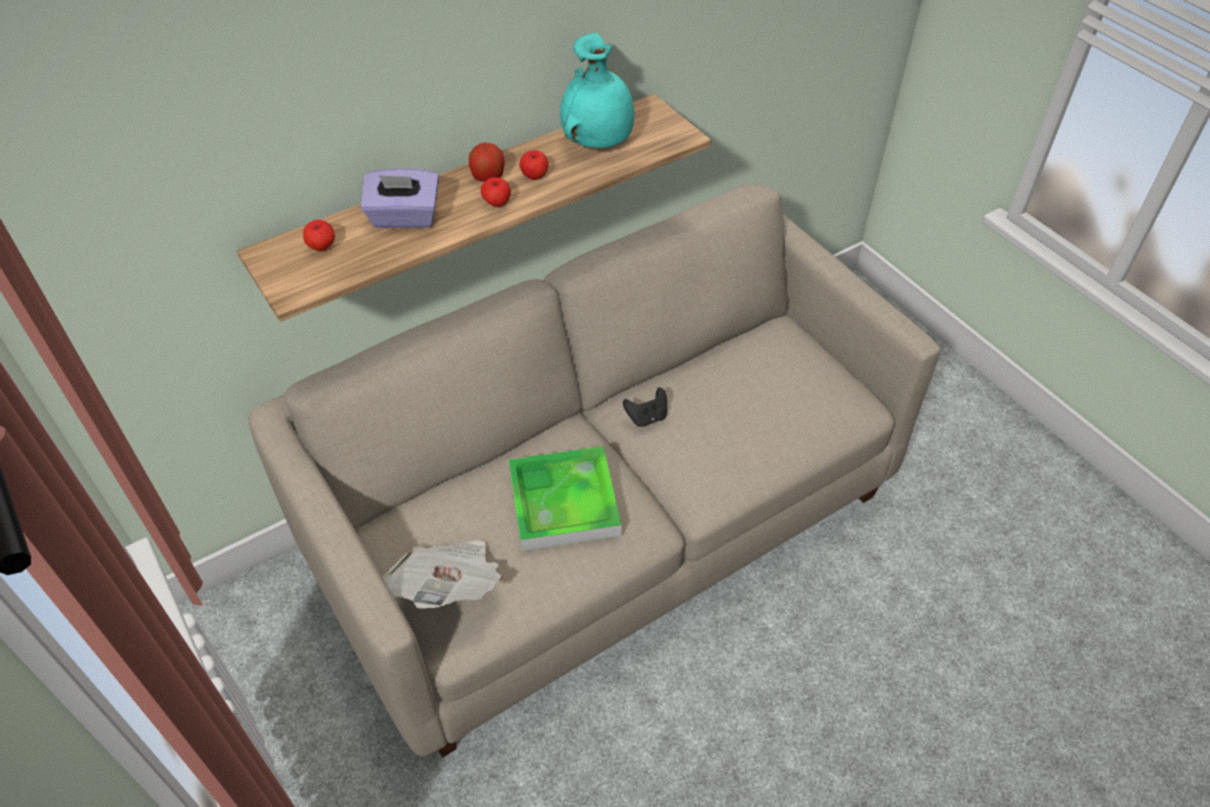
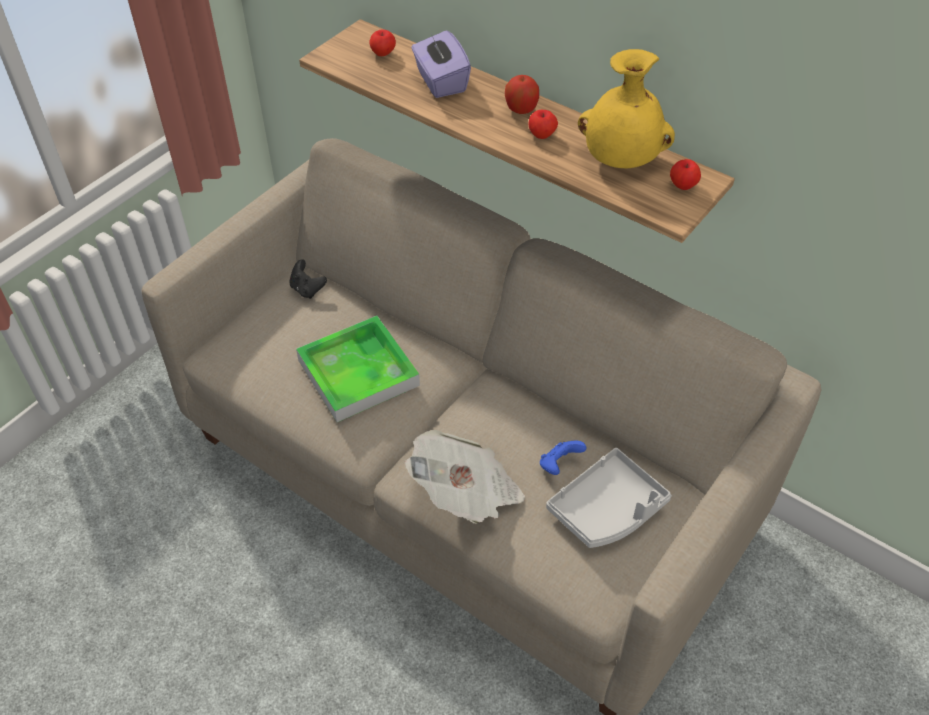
camera: 70 degrees right, 0 degrees up
newspaper [383,540,502,609] -> newspaper moved to [405,430,525,524]
apple [480,177,511,207] -> apple moved to [670,159,701,190]
turquoise vase [560,33,634,148] -> yellow vase [578,49,675,168]
black game controller [623,388,667,427] -> black game controller moved to [289,259,327,299]
none -> blue game controller [540,441,586,475]
none -> grey tray [546,448,672,548]

